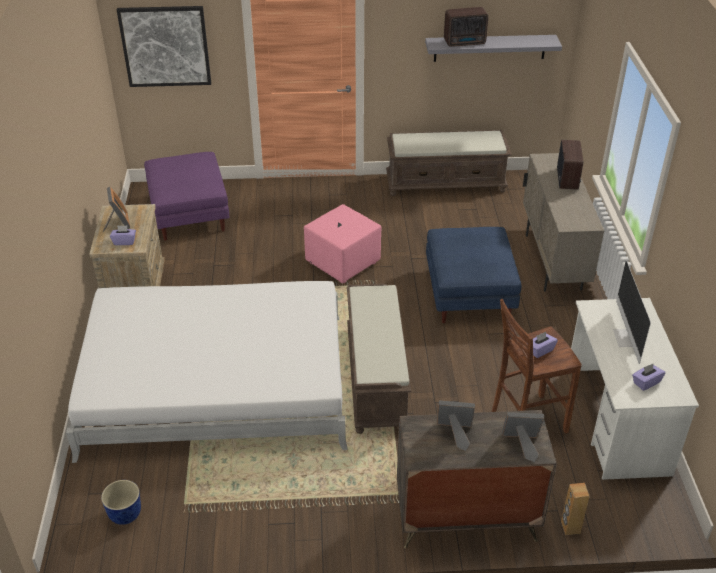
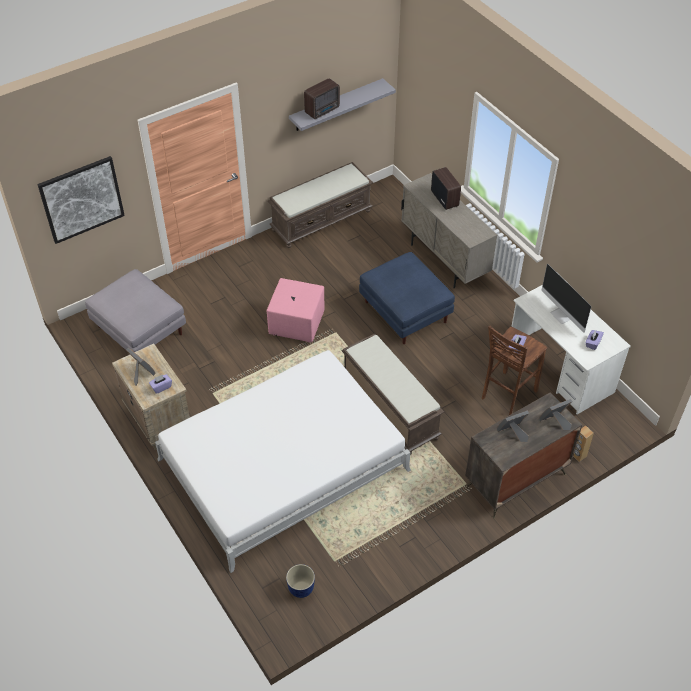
camera: 30 degrees left, 10 degrees up
purple ottoman [144,152,229,241] -> grey ottoman [85,269,186,352]

